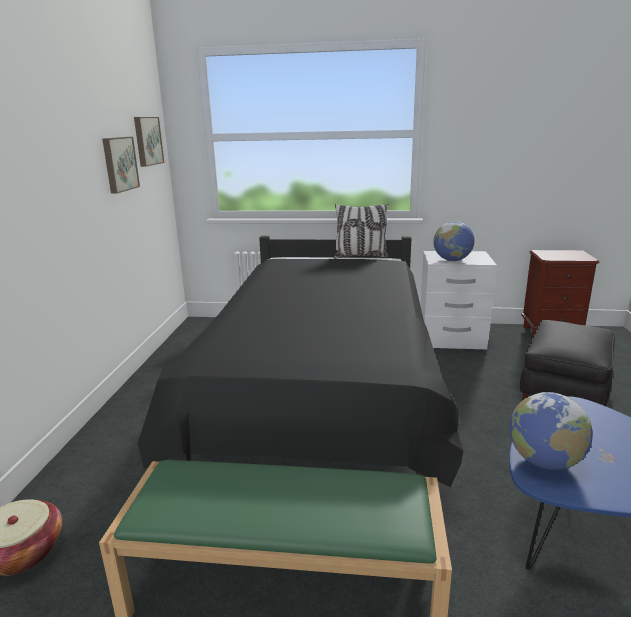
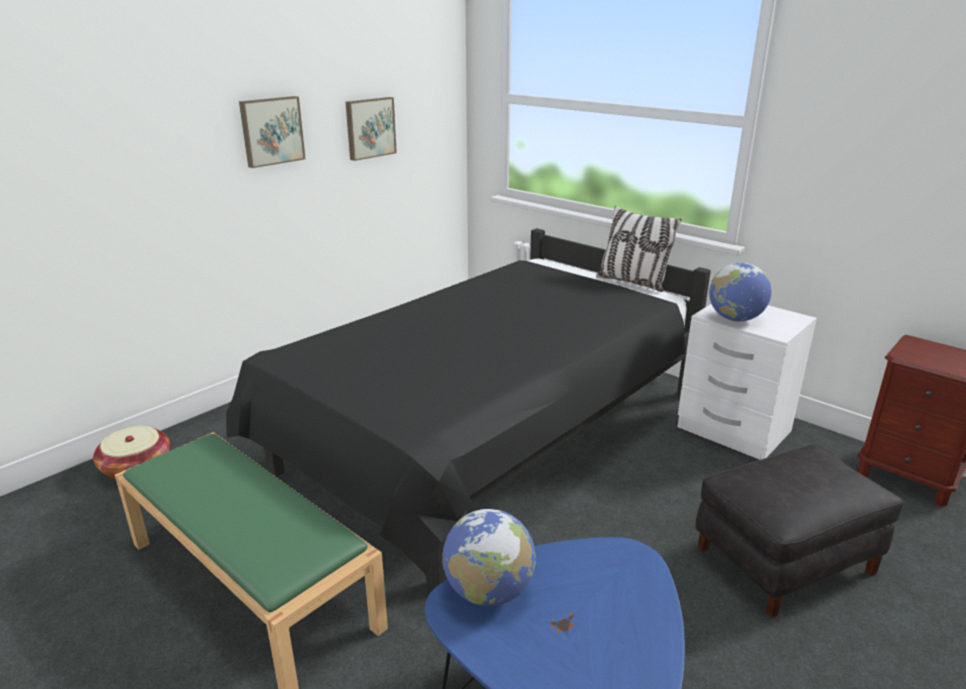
camera: 35 degrees right, 5 degrees up
picture [134,117,164,167] -> picture moved to [239,96,306,168]

